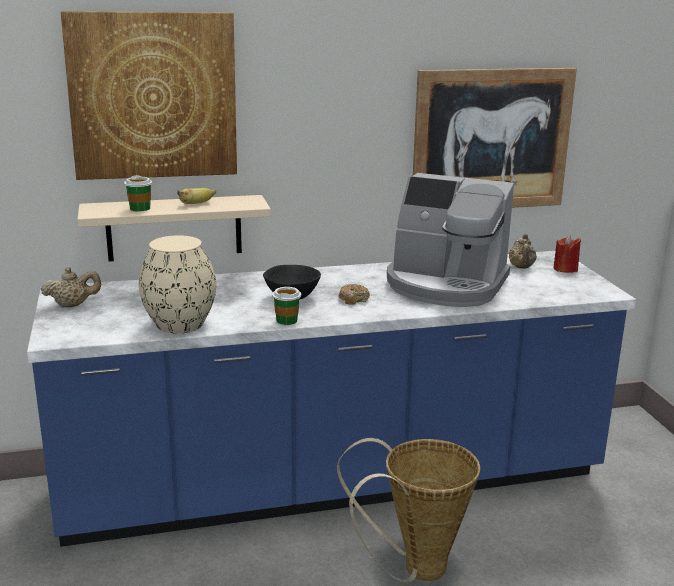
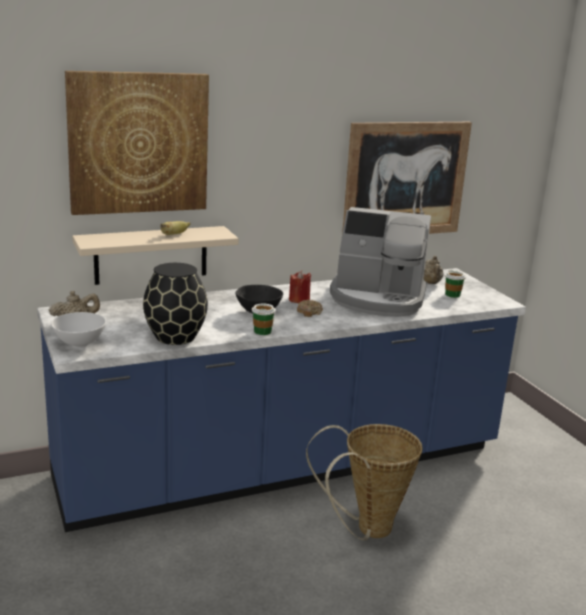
camera: 10 degrees left, 0 degrees up
cup [124,175,152,212] -> cup moved to [445,270,466,298]
beige vase [139,235,216,333] -> black vase [143,263,208,345]
red candle [553,235,581,273] -> red candle moved to [289,270,311,303]
none -> white bowl [51,312,106,348]

